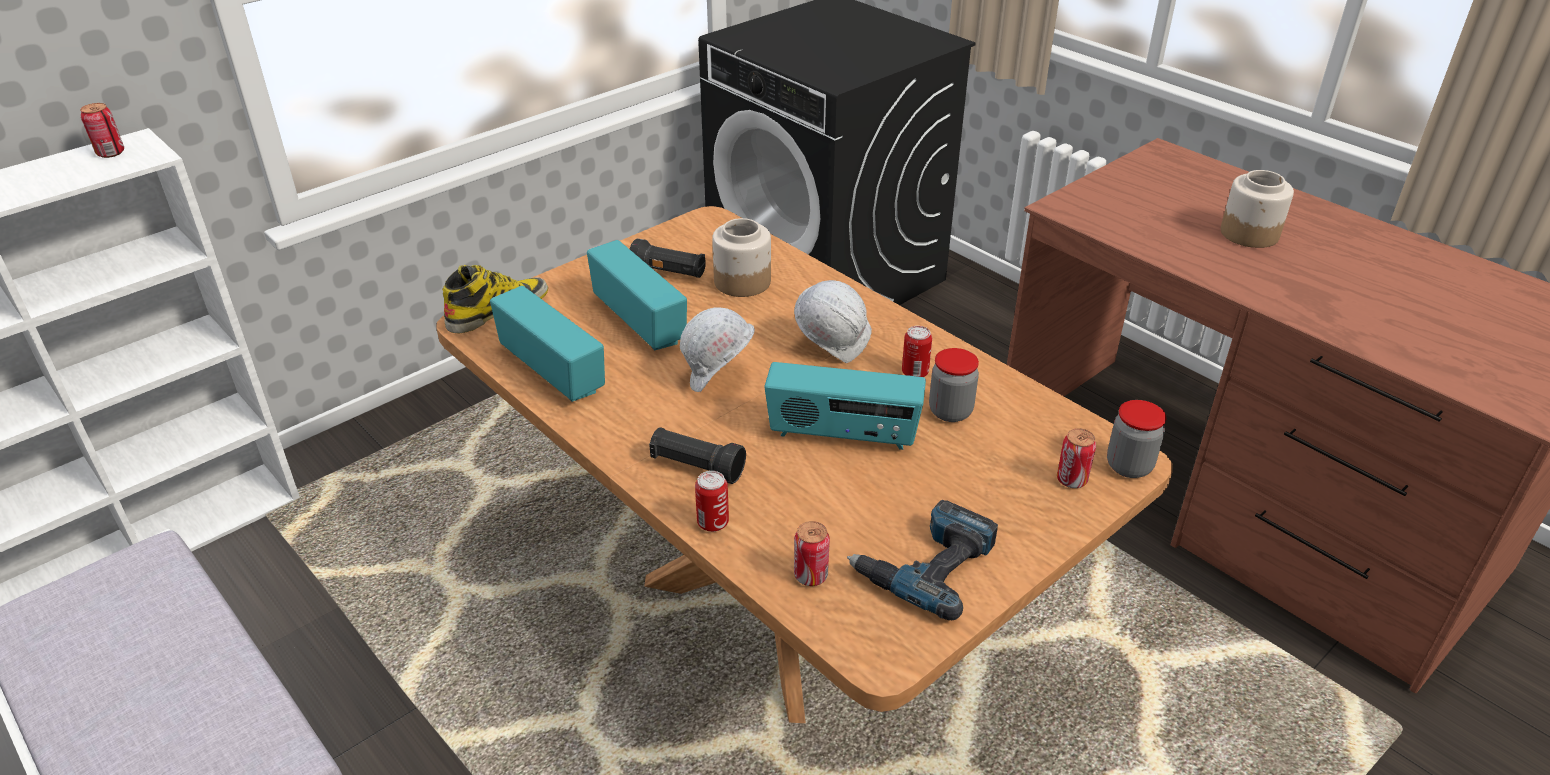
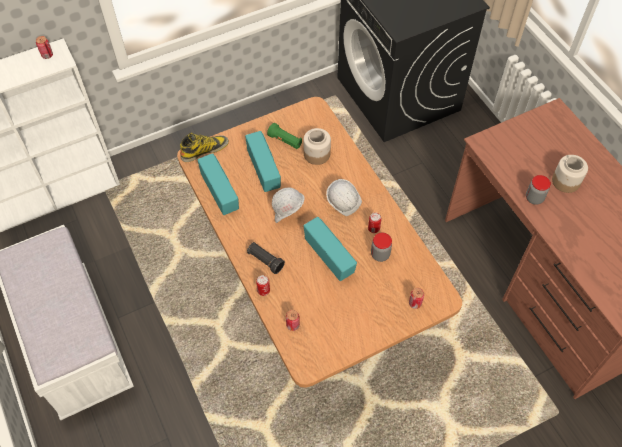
camera: 15 degrees right, 20 degrees up
black flashlight [630,239,706,278] -> green flashlight [267,123,302,149]
radio [764,362,926,450] -> radio turned 150 degrees counterclockwise [304,217,357,281]
power drill [847,500,998,620] -> none
jar [1107,400,1166,478] -> jar moved to [526,175,551,205]

